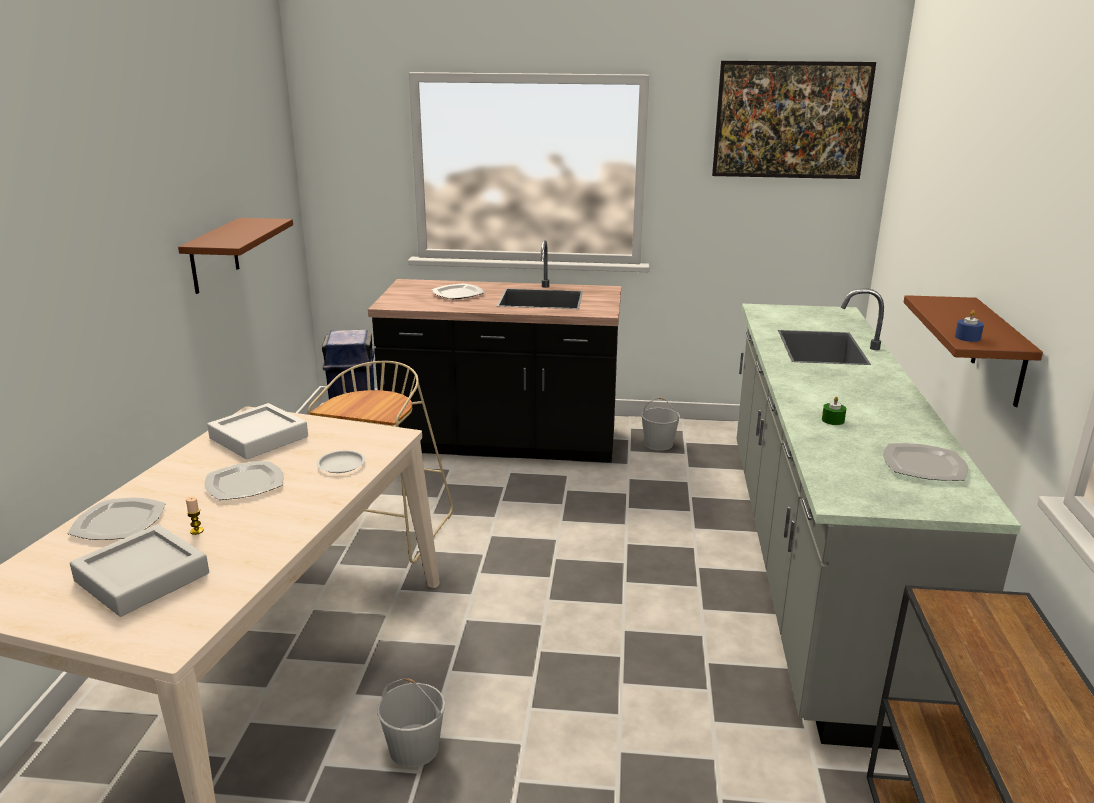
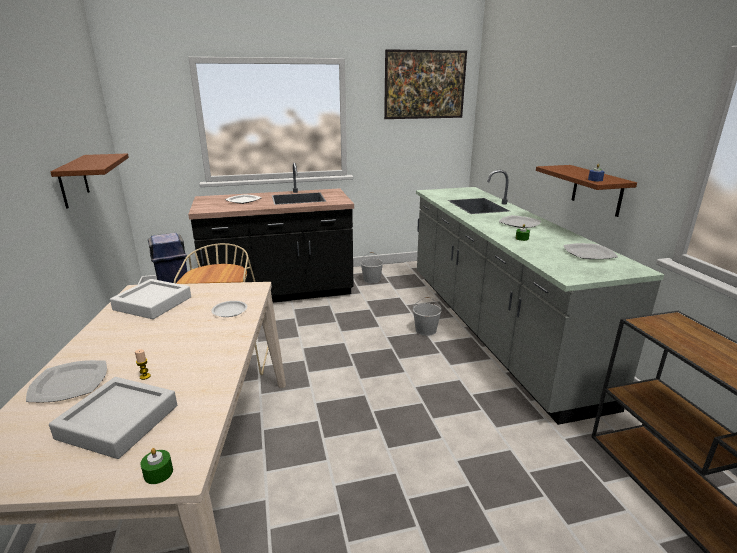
camera: 20 degrees left, 0 degrees up
plate [205,460,284,500] -> plate moved to [499,215,541,228]
white bucket [377,678,445,768] -> white bucket moved to [413,297,442,336]
none -> green candle [140,448,173,484]

